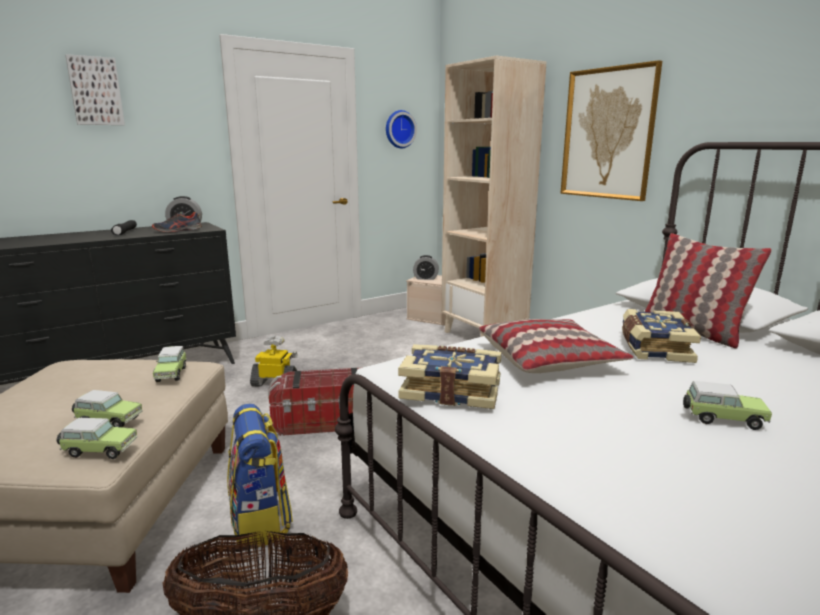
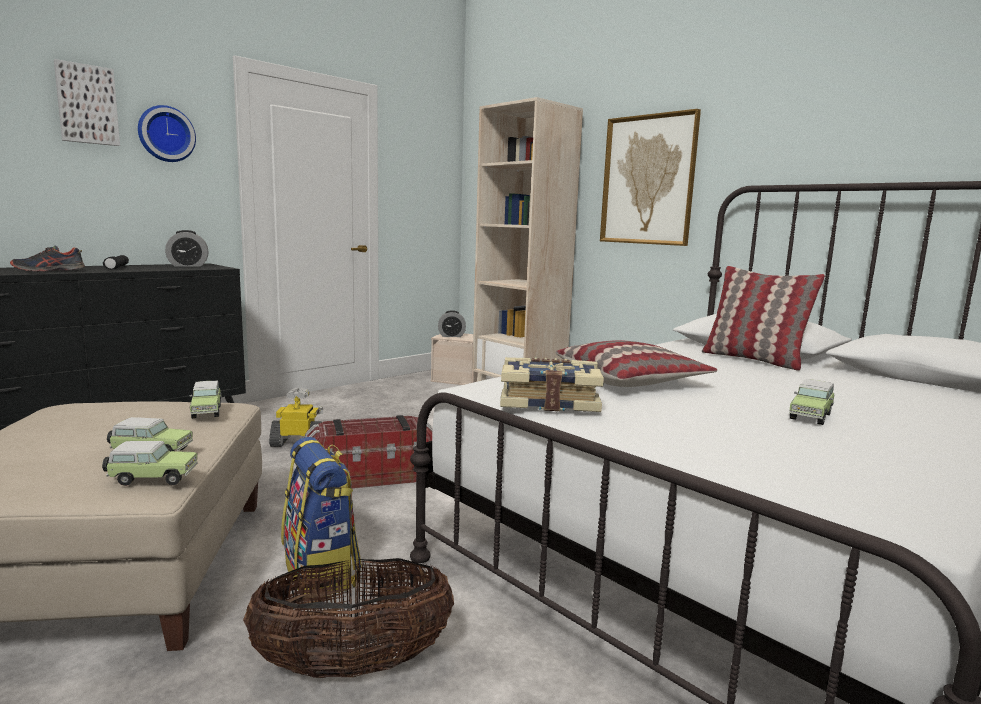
camera: 10 degrees left, 5 degrees down
shoe [152,211,202,232] -> shoe moved to [10,246,85,272]
wall clock [386,110,417,148] -> wall clock moved to [138,105,196,162]
book [622,309,701,363] -> none
toy car [683,381,772,430] -> toy car turned 120 degrees clockwise [789,379,834,425]

